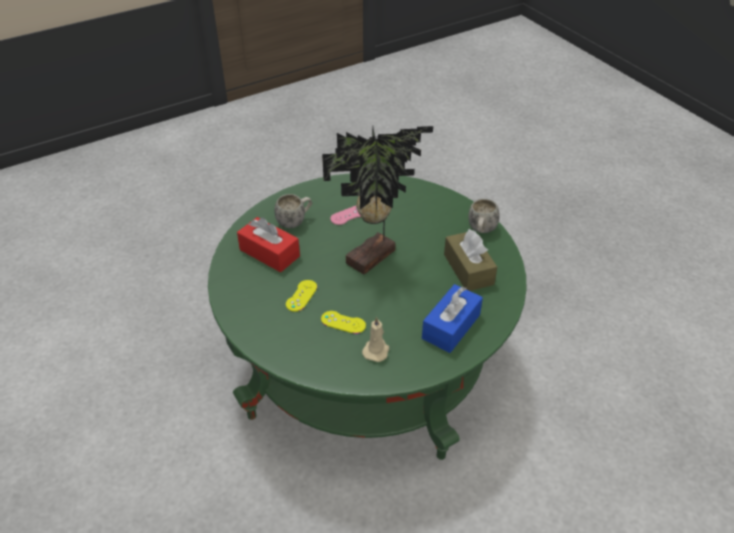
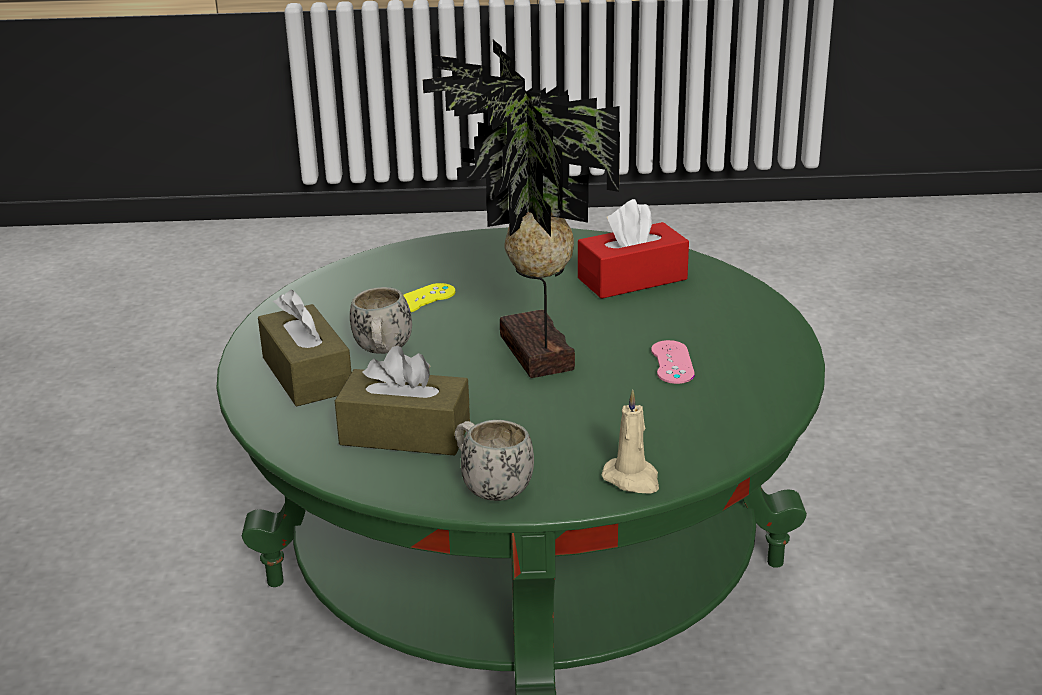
camera: 120 degrees right, 15 degrees down
white mug [274,194,312,228] -> white mug moved to [350,287,412,354]
yellow game controller [286,280,317,312] -> none
beige candle [362,317,389,362] -> beige candle moved to [601,390,659,494]
blue tissue box [422,284,483,353] -> brown tissue box [258,290,352,406]

